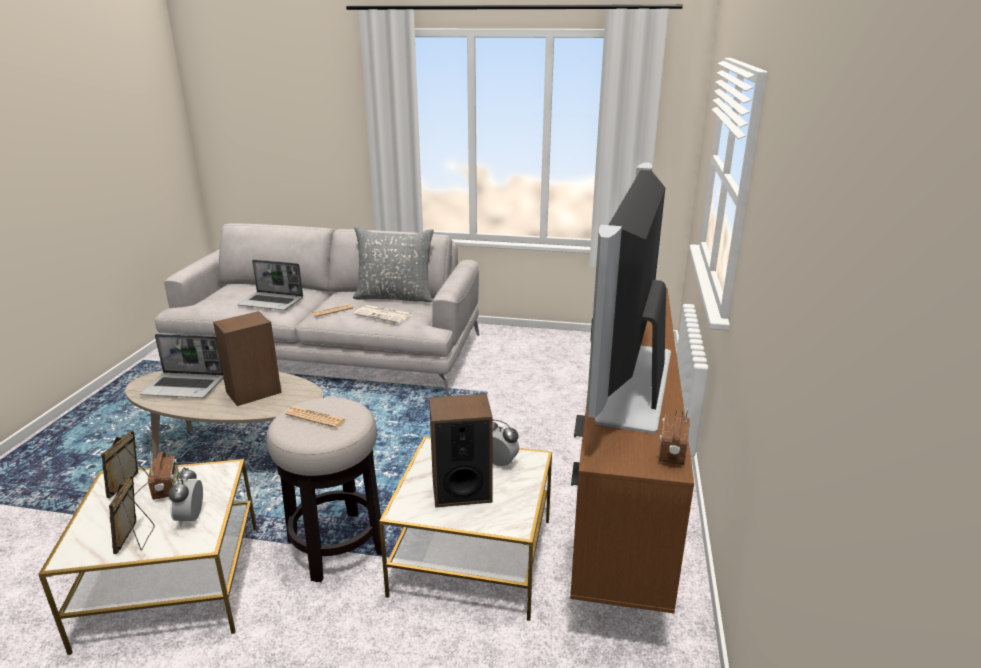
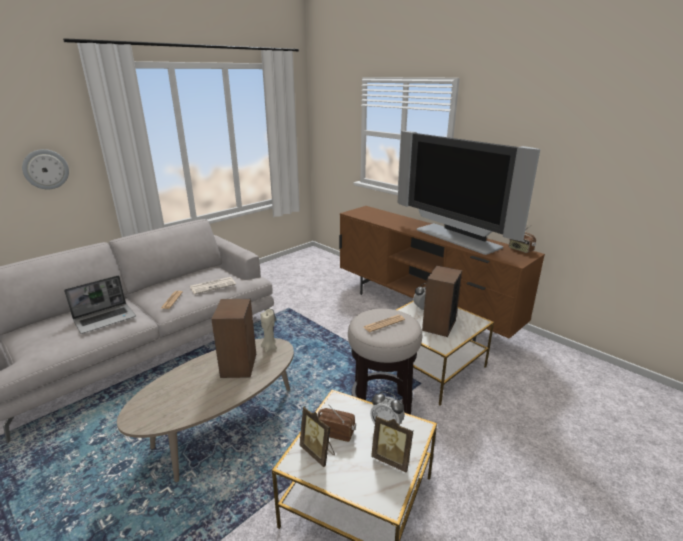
camera: 55 degrees left, 0 degrees up
laptop [139,334,223,398] -> none
grey pillow [353,227,434,302] -> none
none -> wall clock [22,149,69,189]
none -> beige candle [261,309,277,352]

